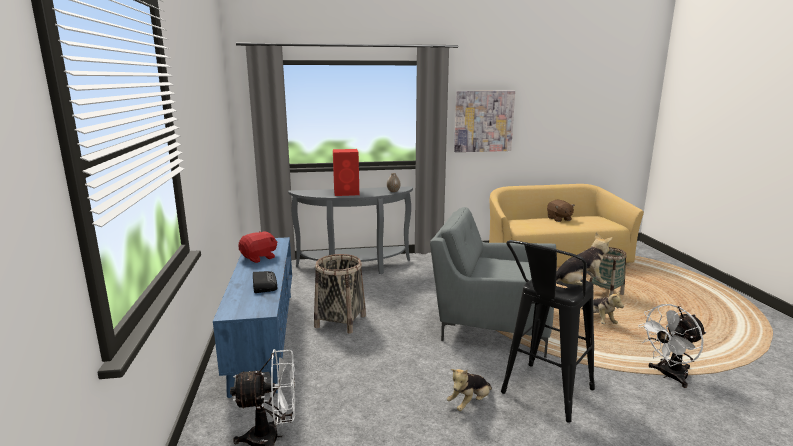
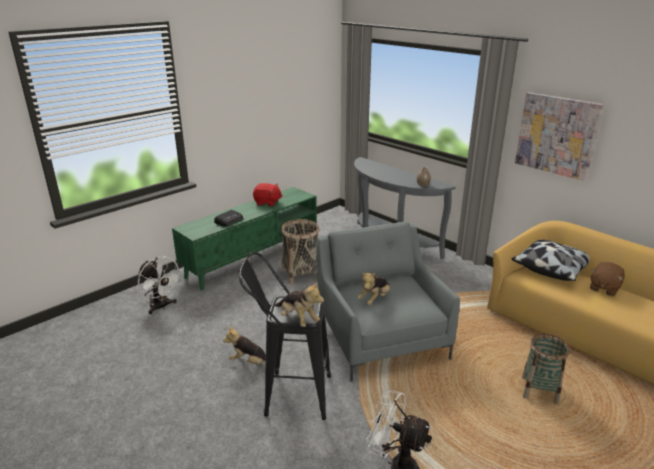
camera: 55 degrees right, 10 degrees up
blue tv stand [213,237,292,398] -> green tv stand [172,187,317,290]
red speaker [333,149,359,196] -> none
plush toy [581,291,624,324] -> plush toy moved to [357,273,390,305]
none -> pillow [512,240,590,281]

